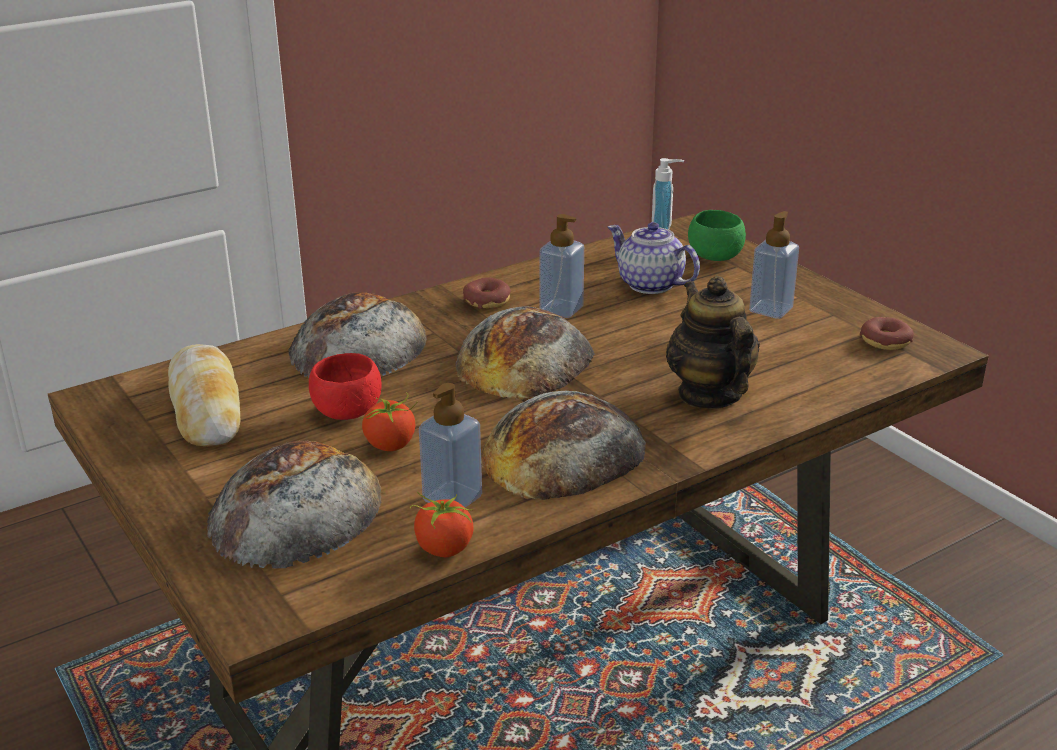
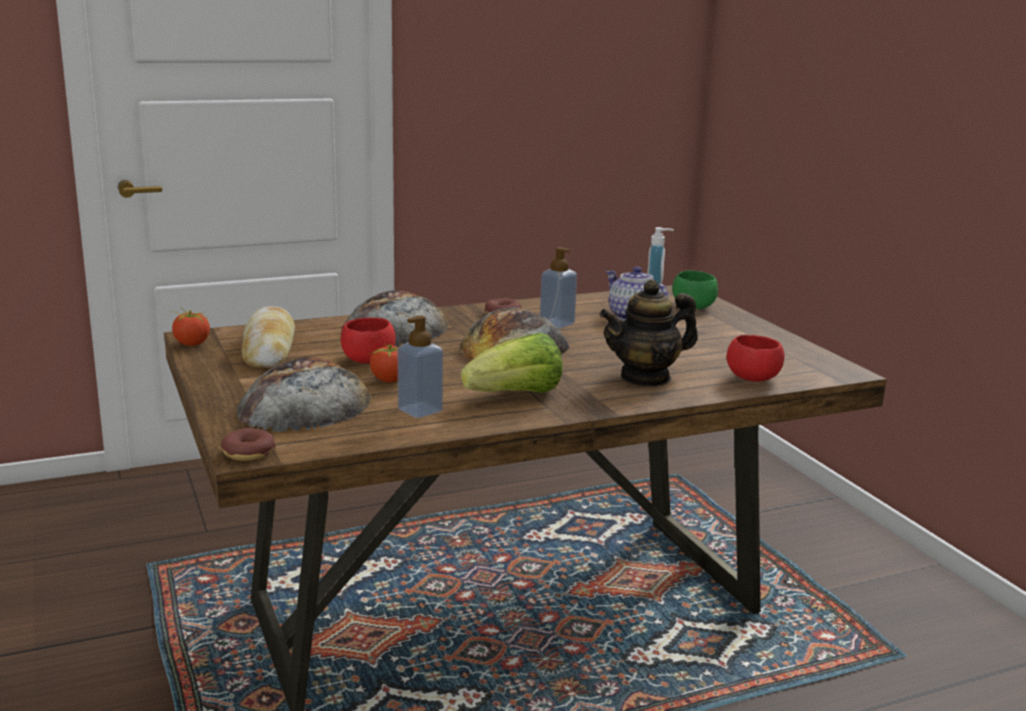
camera: 10 degrees right, 10 degrees down
tomato [410,491,474,557] -> tomato moved to [170,307,210,346]
bread [481,391,646,500] -> lettuce [461,333,563,393]
teapot [666,276,760,409] -> teapot turned 105 degrees counterclockwise [600,279,698,386]
soap dispenser [749,211,799,319] -> none
donut [860,317,914,350] -> donut moved to [221,428,276,461]
none -> red bowl [727,335,785,382]

